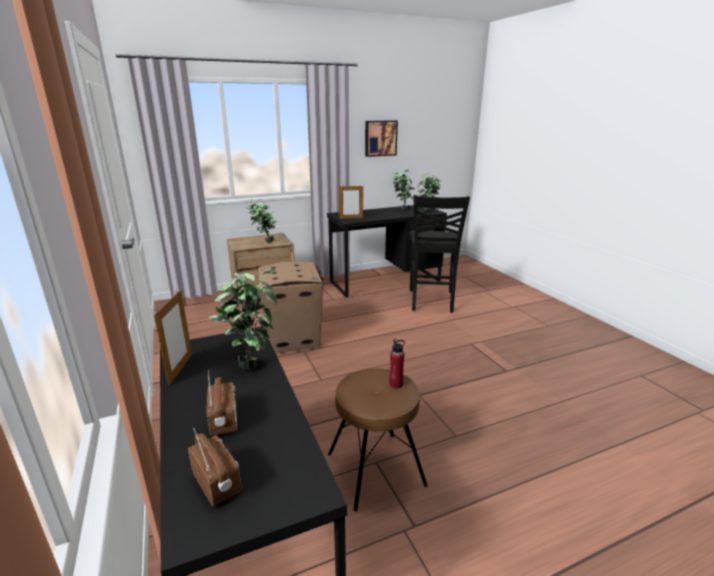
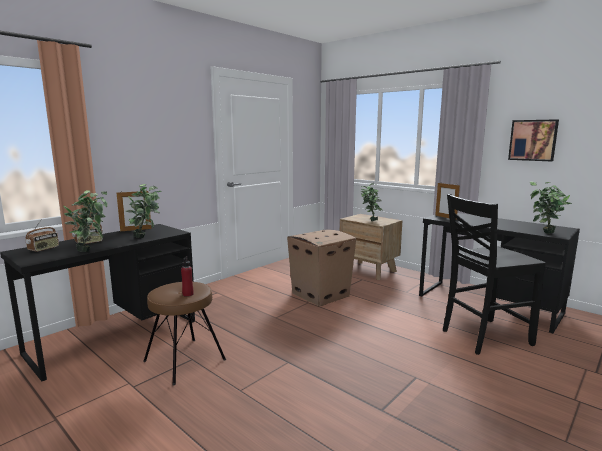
camera: 65 degrees right, 10 degrees down
potted plant [392,170,414,210] -> potted plant moved to [64,190,108,252]

